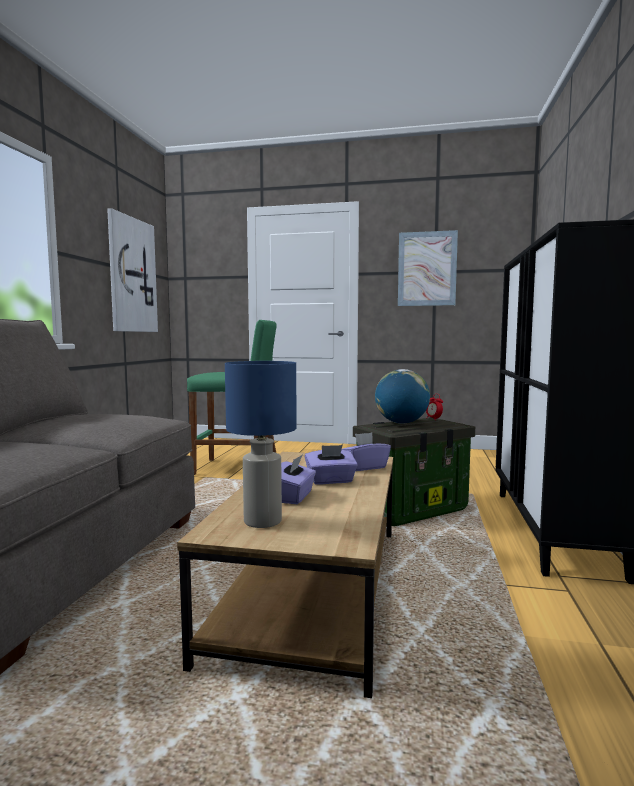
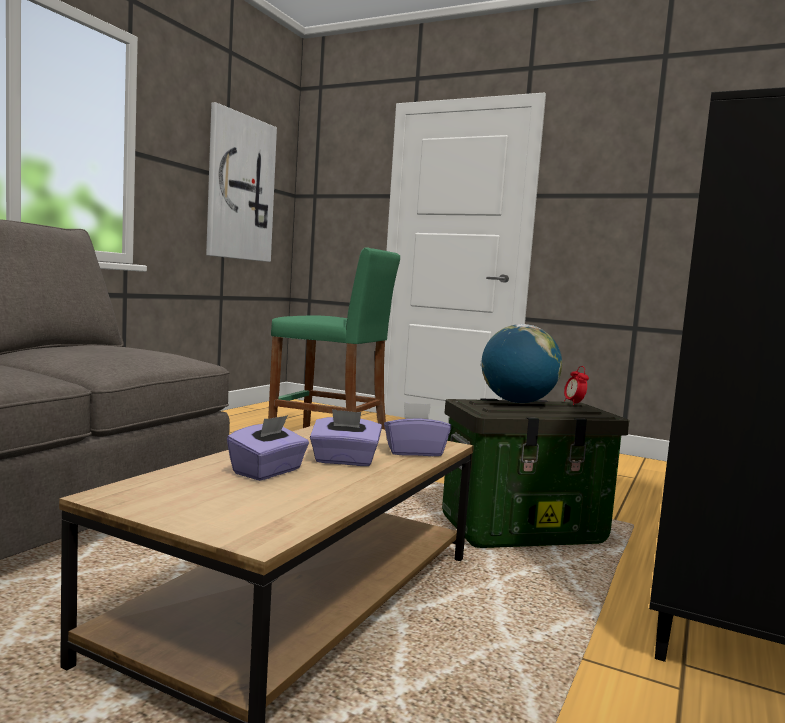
camera: 15 degrees right, 0 degrees up
blue table lamp [225,361,297,528] -> none
picture [398,230,458,306] -> none

